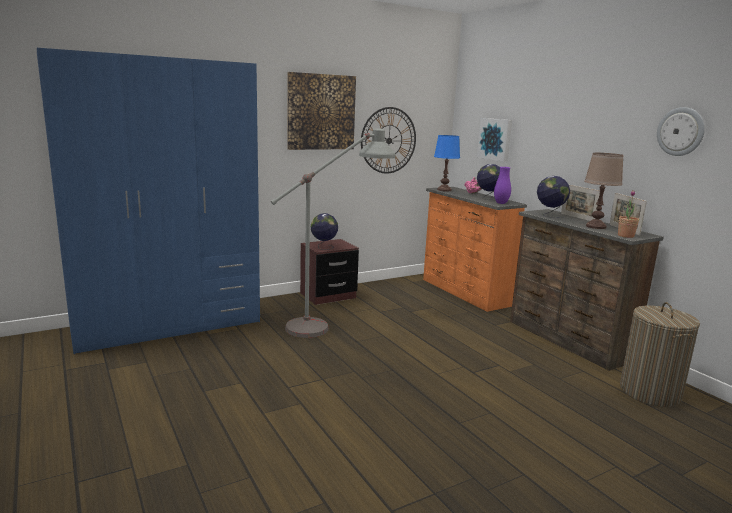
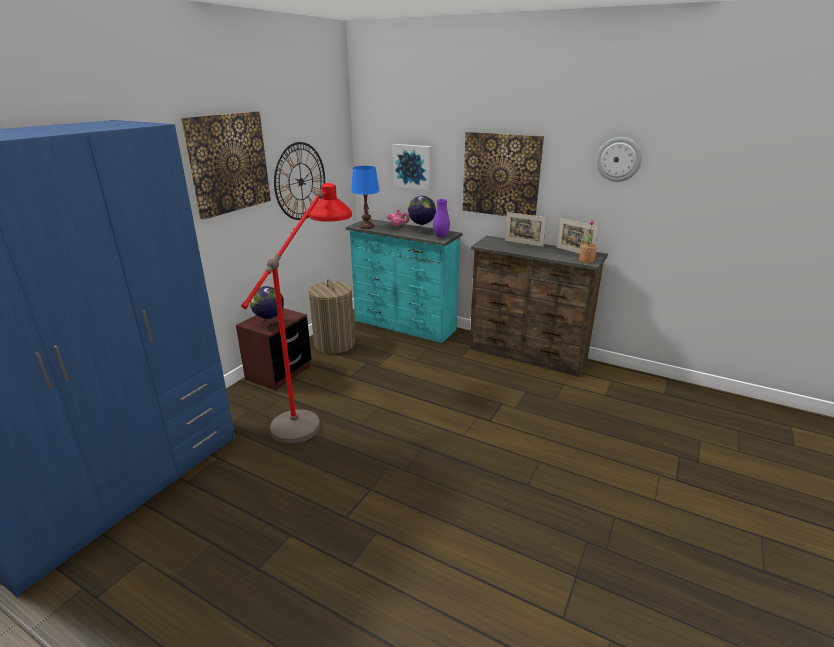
camera: 30 degrees left, 10 degrees up
grey floor lamp [271,128,396,338] -> red floor lamp [241,183,352,443]
orange dresser [423,187,527,312] -> turquoise dresser [346,219,462,343]
globe [537,176,570,218] -> none
brown table lamp [584,153,623,229] -> none
laundry basket [620,302,700,407] -> laundry basket moved to [308,279,355,354]
none -> picture [462,132,544,216]

